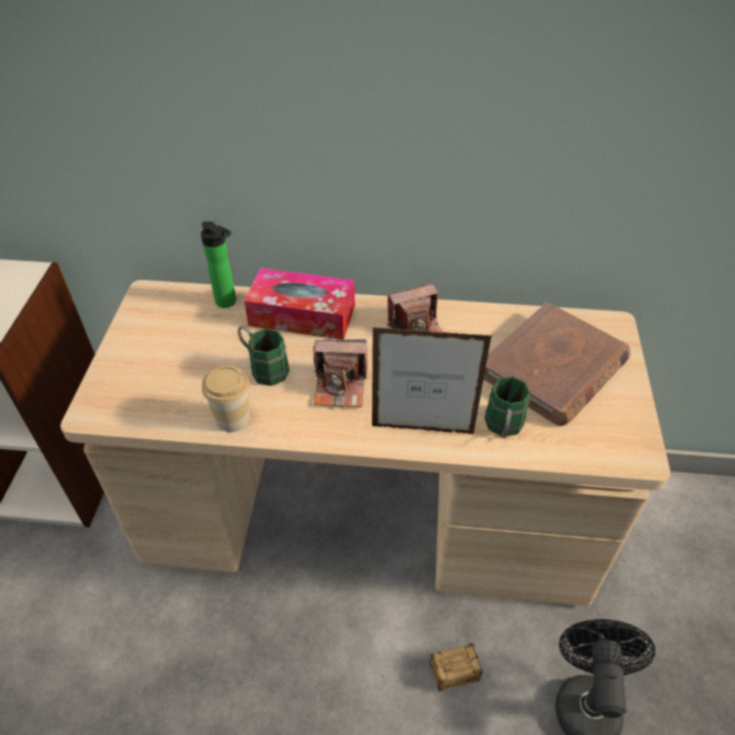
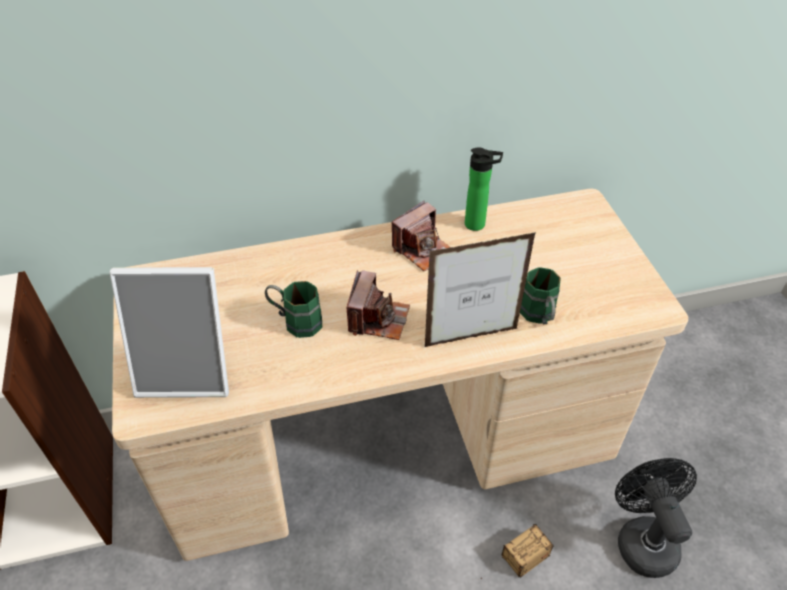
camera: 20 degrees left, 0 degrees up
bottle [201,221,236,308] -> bottle moved to [465,147,503,231]
cup [202,366,250,432] -> none
tissue box [244,268,355,340] -> none
camera [313,339,368,407] -> camera turned 60 degrees counterclockwise [347,270,410,340]
brown book [484,302,631,426] -> none
none -> picture frame [110,267,229,398]

